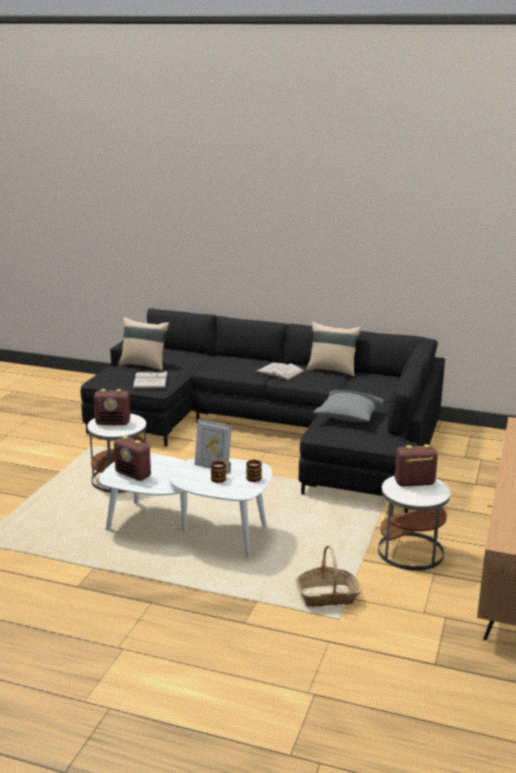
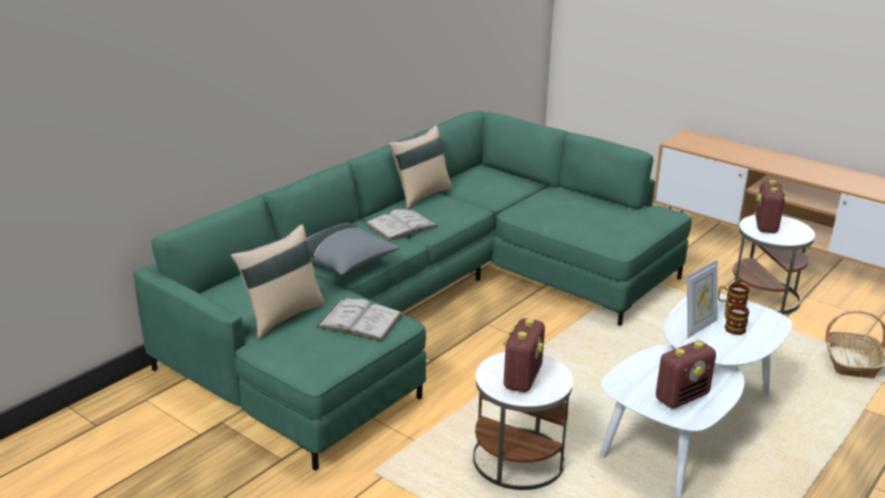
camera: 70 degrees left, 5 degrees up
black sofa [80,308,445,513] -> green sofa [134,111,692,471]
grey pillow [314,390,384,422] -> grey pillow moved to [306,223,400,276]

